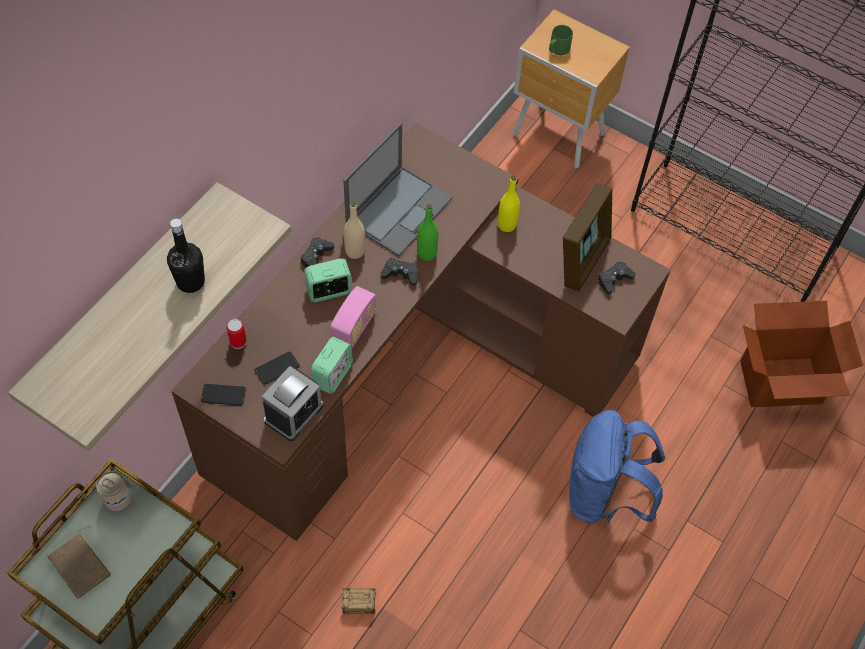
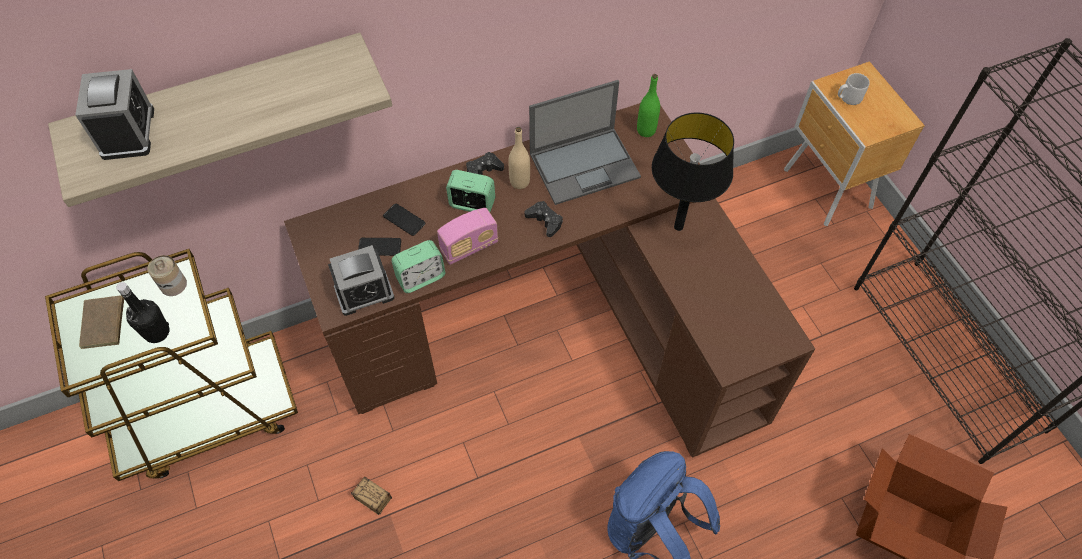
camera: 35 degrees right, 0 degrees up
black bottle [167,219,205,293] -> black bottle moved to [116,282,170,343]
phone [201,384,246,406] -> phone moved to [383,204,426,236]
can [226,319,247,349] -> none
green bottle [417,204,438,261] -> green bottle moved to [637,74,660,137]
yellow bottle [498,176,520,232] -> black table lamp [652,112,734,231]
green mug [549,25,573,55] -> grey mug [838,73,870,105]
picture frame [563,183,612,291] -> none
black game controller [598,261,636,294] -> none
none -> alarm clock [75,69,154,160]

